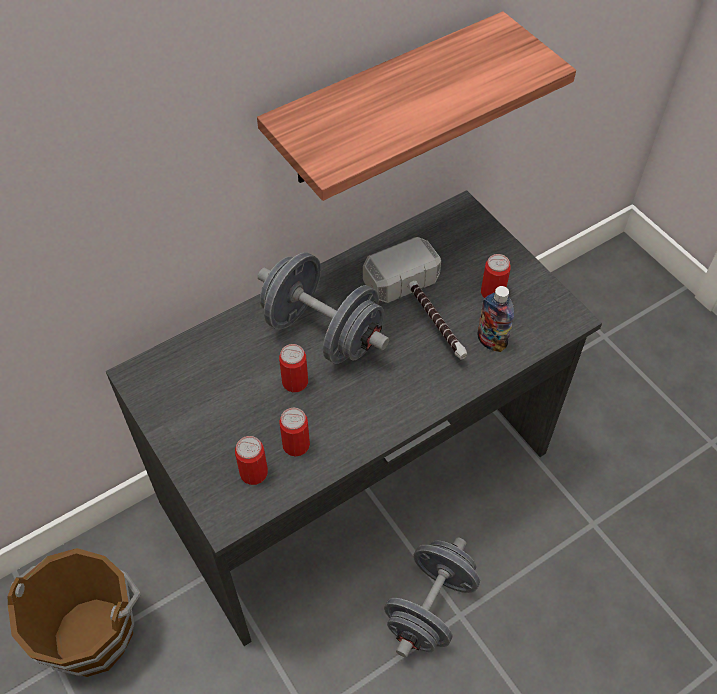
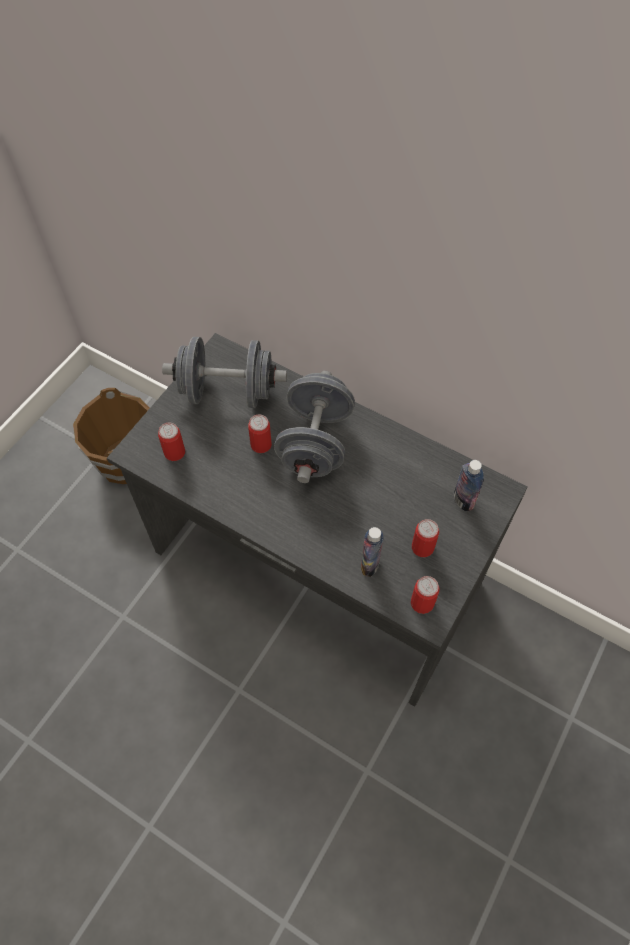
camera: 65 degrees right, 5 degrees up
shelf [257,11,576,201] -> none
can [279,408,310,456] -> can moved to [411,576,439,614]
hammer [363,237,467,359] -> none
grey dumbbell [384,537,480,658] -> grey dumbbell moved to [162,337,287,408]
none -> bottle [454,460,484,512]

